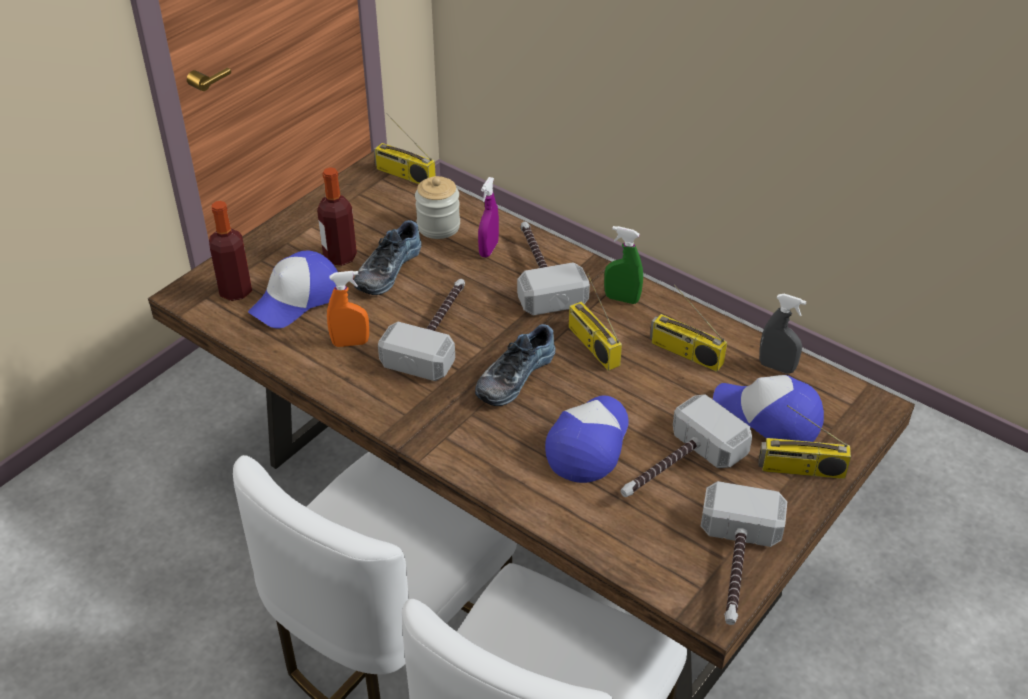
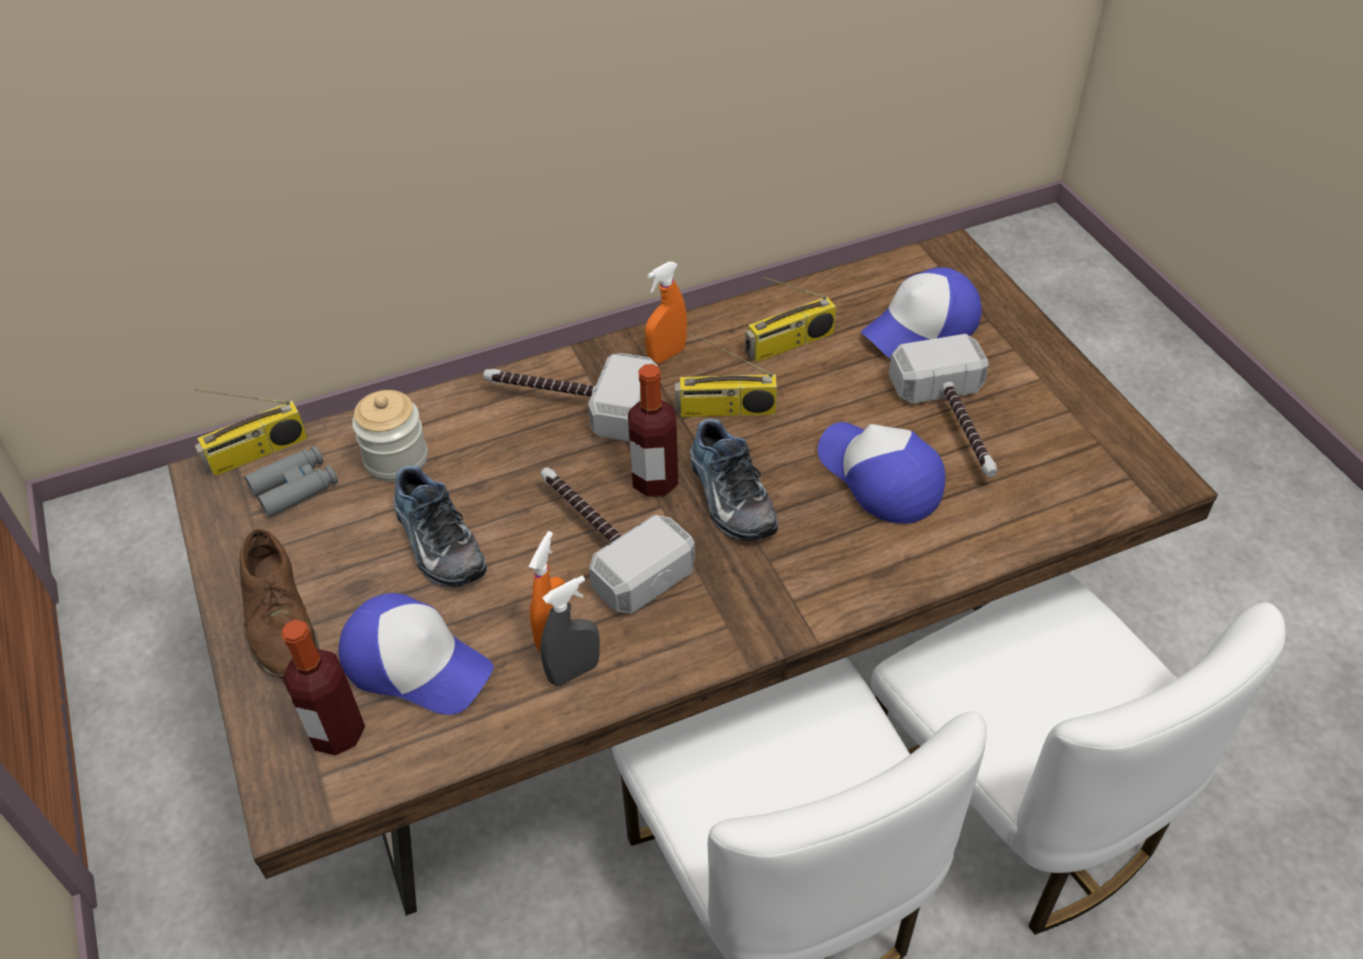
camera: 60 degrees left, 5 degrees up
cap [248,250,338,328] -> cap turned 45 degrees counterclockwise [339,593,494,715]
bottle [317,167,357,266] -> bottle moved to [628,364,678,497]
purple spray bottle [478,177,499,257] -> none
green spray bottle [604,226,643,304] -> orange spray bottle [645,261,687,364]
hammer [701,481,787,625] -> none
radio [758,405,851,479] -> none
grey spray bottle [759,294,807,374] -> grey spray bottle moved to [540,576,600,686]
none -> brown shoe [240,529,319,678]
none -> grey binoculars [244,445,338,518]

